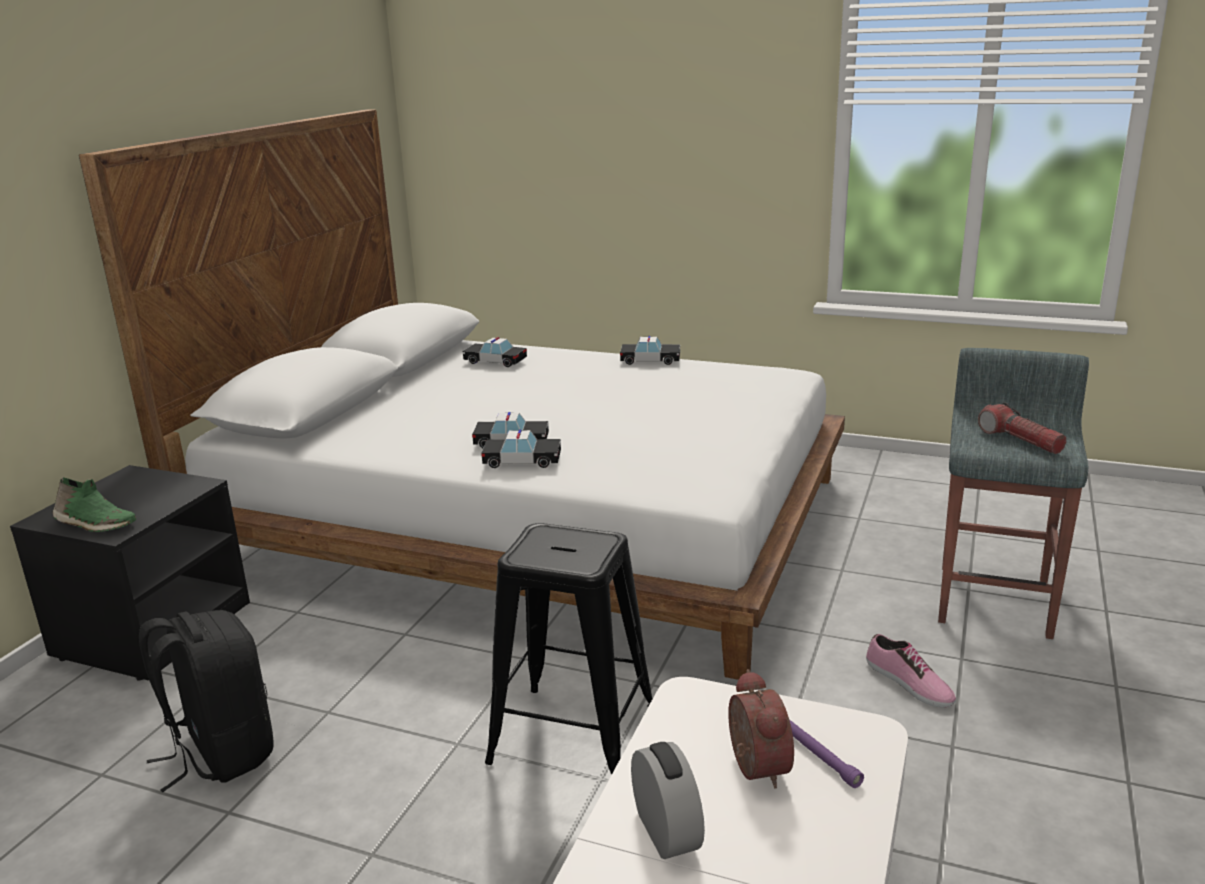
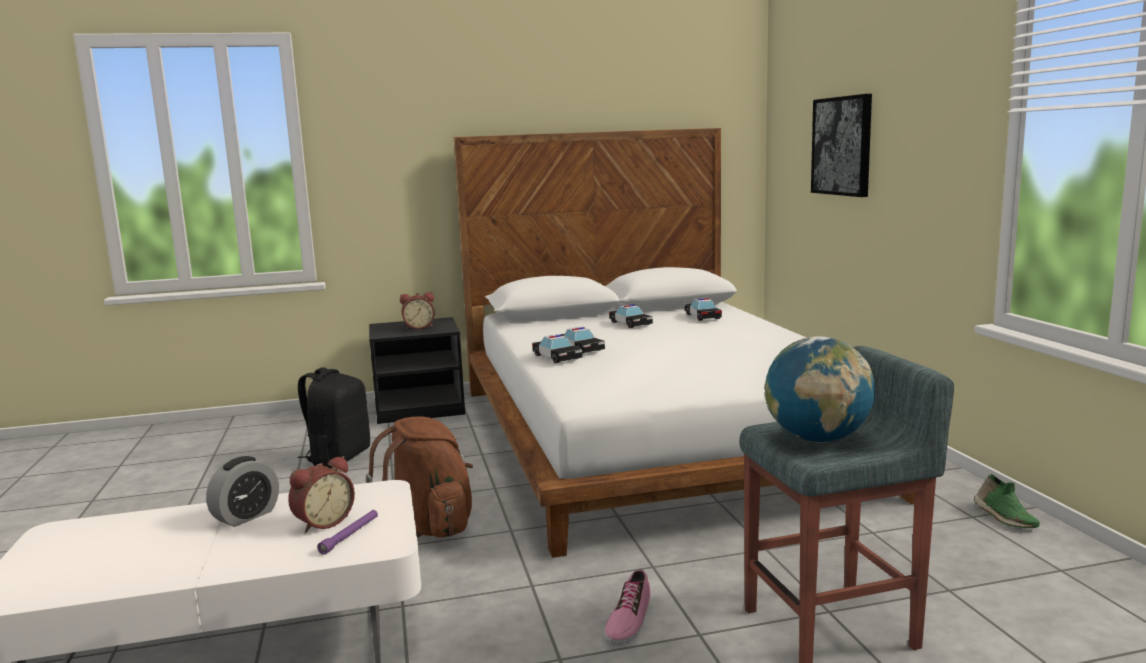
camera: 55 degrees right, 10 degrees down
green shoe [52,477,136,532] -> green shoe moved to [974,474,1040,528]
black stool [485,523,653,775] -> brown backpack [366,417,473,538]
toy car [620,336,680,365] -> toy car moved to [609,304,653,328]
flashlight [978,403,1067,454] -> globe [764,336,875,443]
none -> alarm clock [400,292,435,329]
none -> picture [811,94,872,197]

